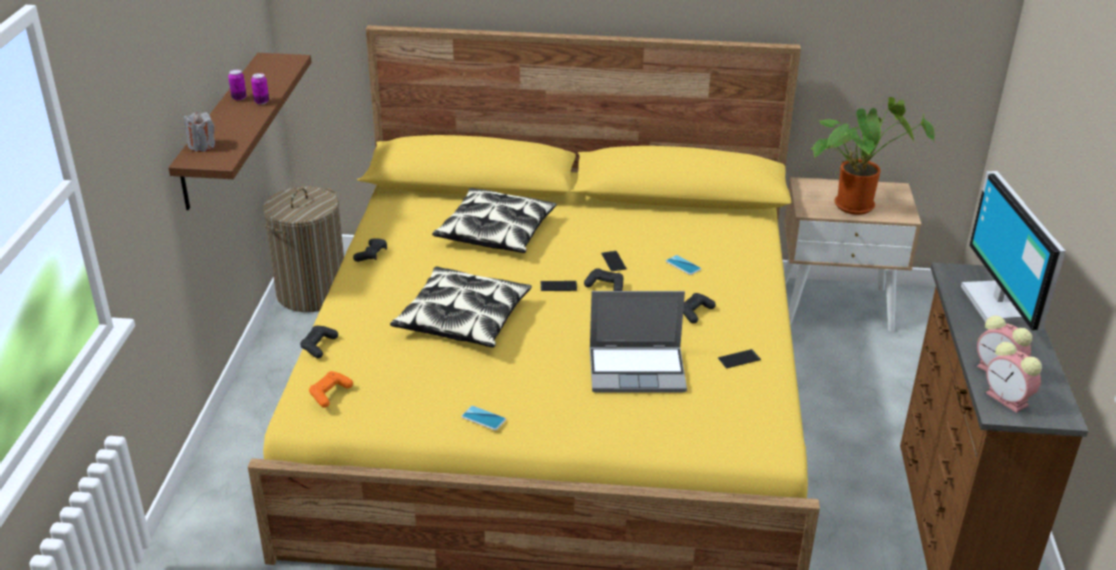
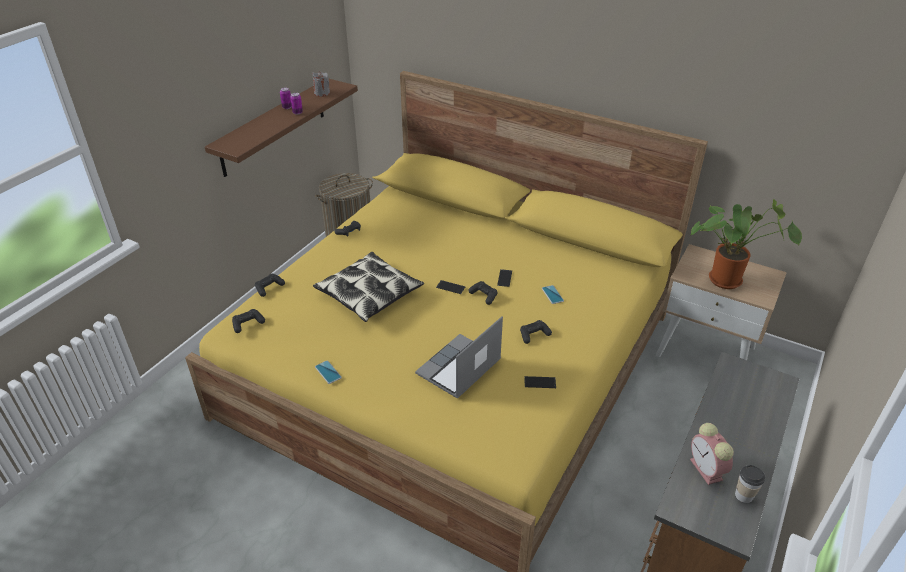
camera: 25 degrees right, 5 degrees up
grey candle [184,112,215,152] -> grey candle moved to [312,71,330,97]
orange game controller [309,371,353,408] -> black game controller [232,309,265,333]
pillow [432,188,557,253] -> none
laptop [590,291,687,393] -> laptop turned 105 degrees clockwise [415,317,503,399]
monitor [961,171,1066,330] -> none
alarm clock [986,342,1042,413] -> none
none -> cup [735,465,765,503]

